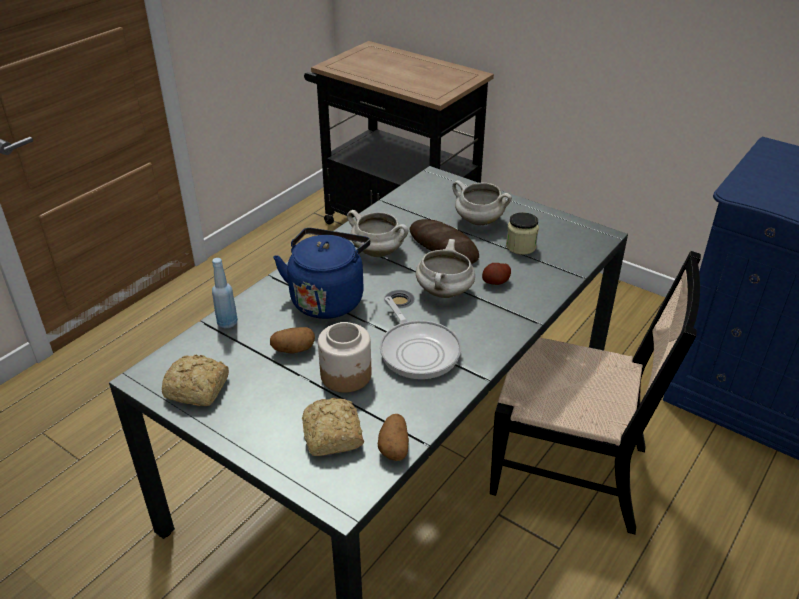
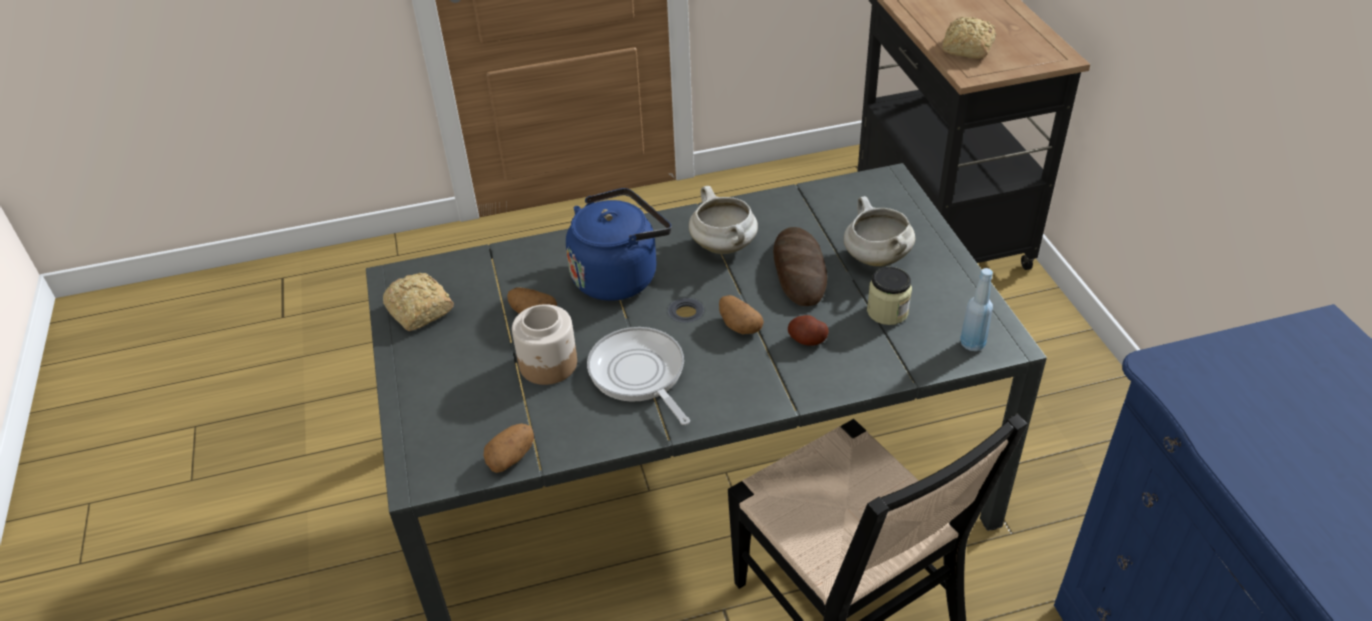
camera: 40 degrees right, 5 degrees up
blue bottle [212,258,238,328] -> blue bottle moved to [960,268,993,351]
bread [302,398,364,456] -> bread moved to [942,17,996,59]
frying pan [380,296,461,379] -> frying pan turned 135 degrees clockwise [587,327,690,425]
white cooking pot [416,239,475,298] -> potato [719,295,764,334]

